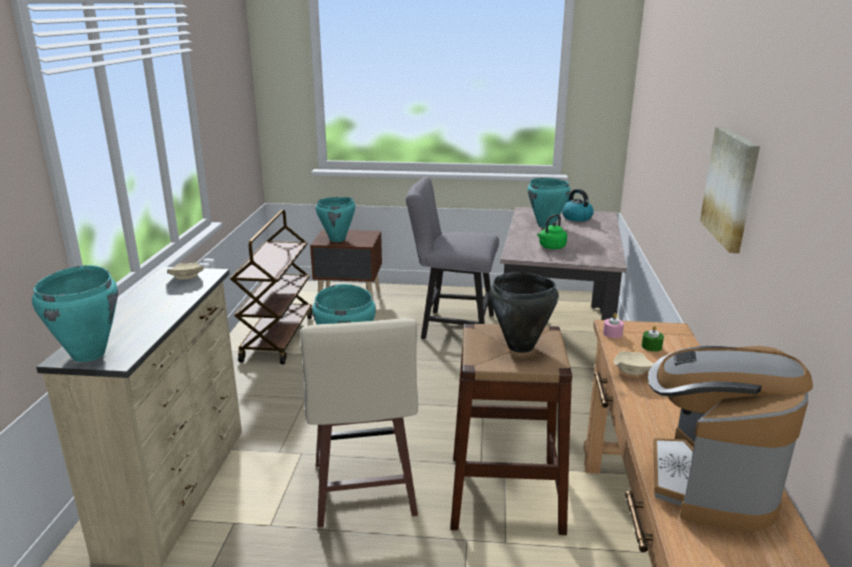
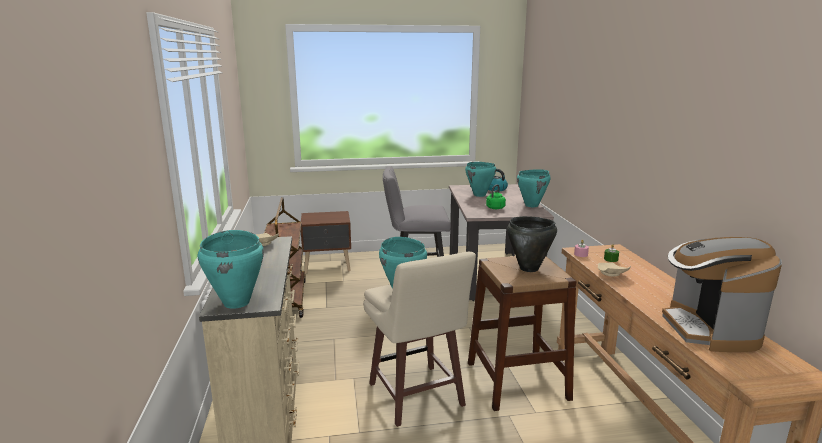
camera: 15 degrees left, 5 degrees down
turquoise cooking pot [316,197,356,242] -> turquoise cooking pot moved to [517,169,551,207]
picture [700,127,760,253] -> none

